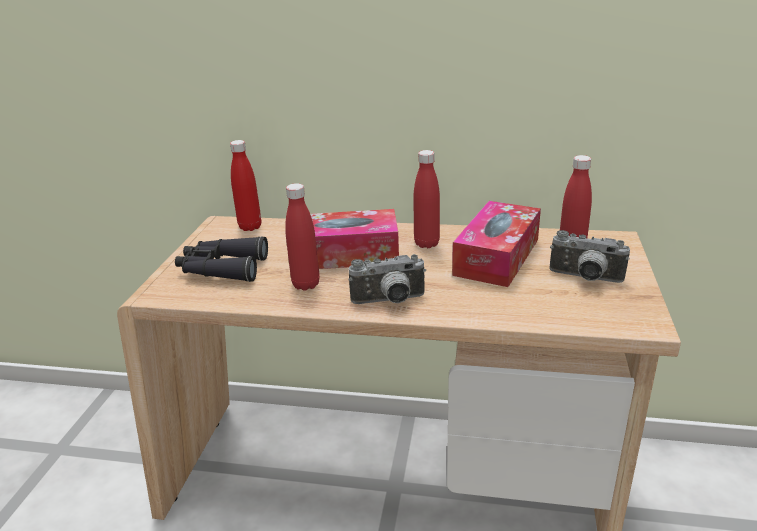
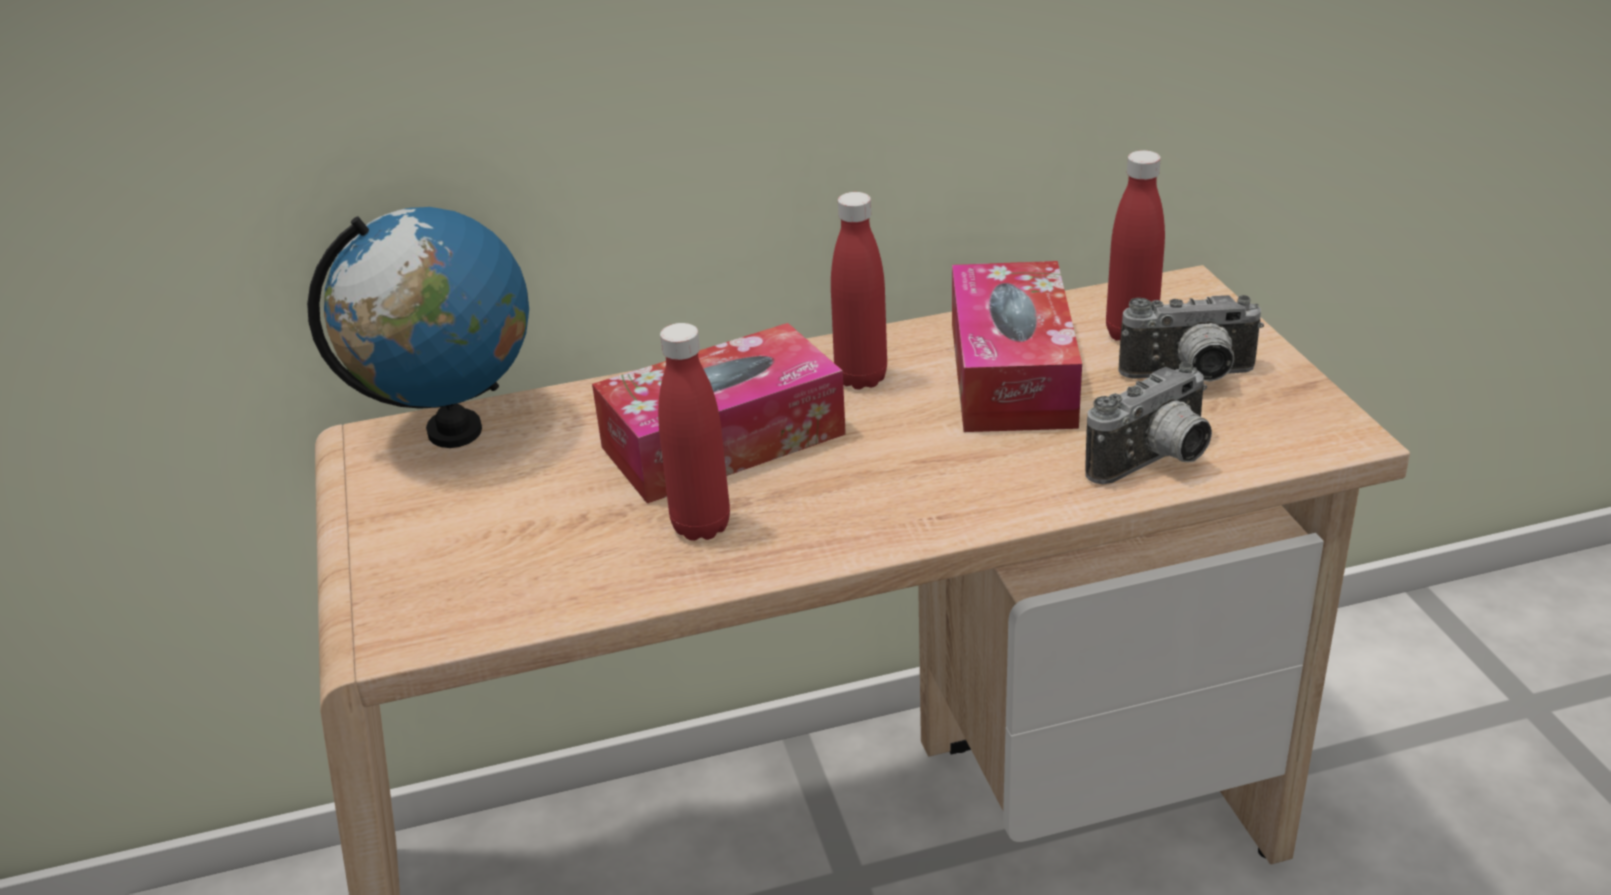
camera: 25 degrees left, 5 degrees up
black binoculars [175,236,268,282] -> none
red bottle [230,140,261,231] -> globe [307,207,529,448]
camera [349,254,426,304] -> camera moved to [1085,362,1212,484]

